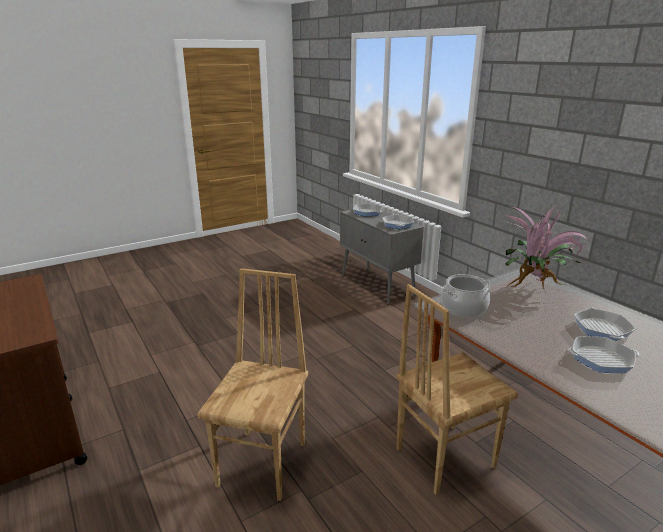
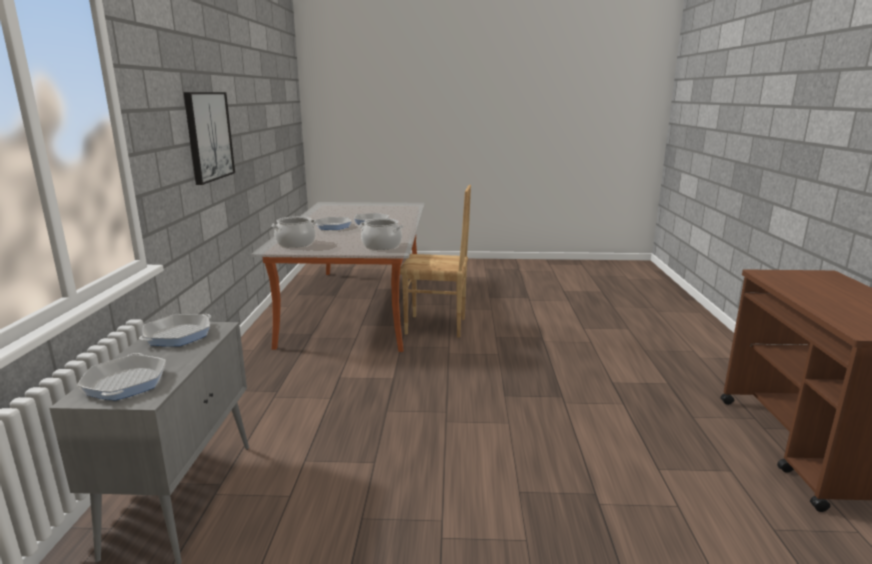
camera: 145 degrees left, 5 degrees down
brown chair [197,268,308,501] -> none
potted plant [505,206,587,291] -> cooking pot [272,216,317,248]
none -> picture [183,92,235,185]

